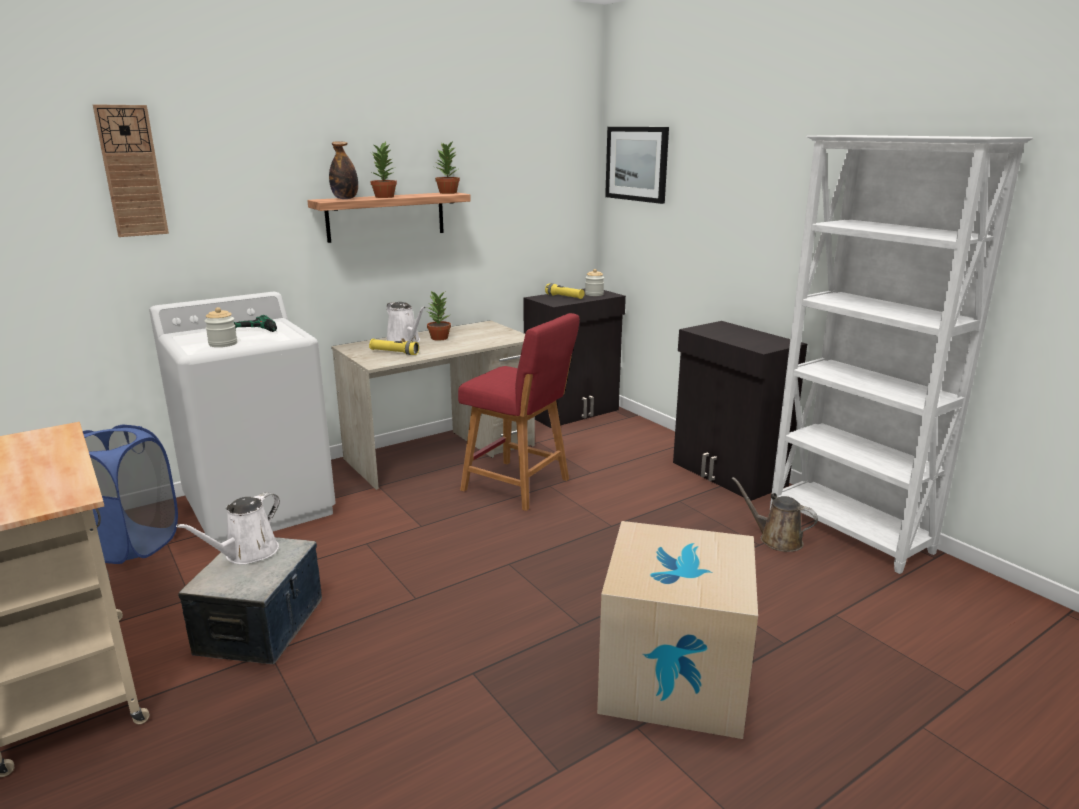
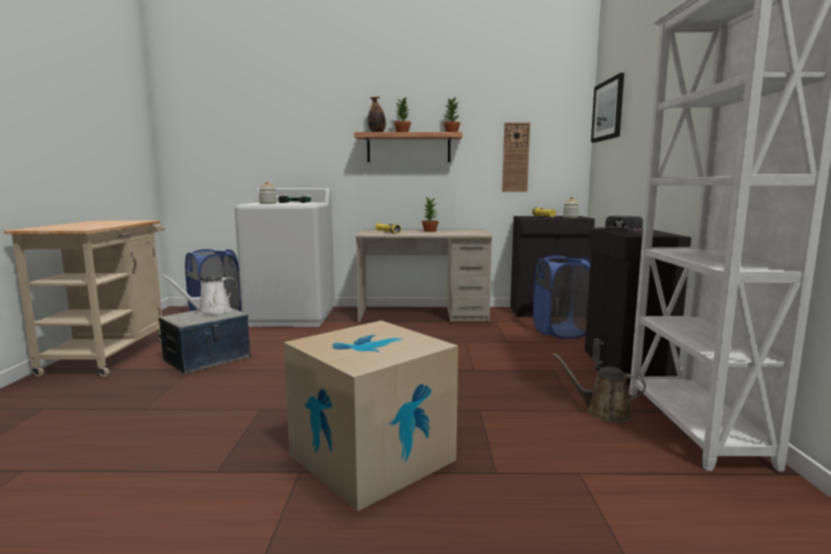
camera: 35 degrees right, 10 degrees down
wall clock [93,104,169,237] -> wall clock moved to [502,122,530,192]
white watering can [386,302,426,342] -> none
red stool [458,313,580,511] -> none
brown watering can [732,477,818,552] -> brown watering can turned 45 degrees counterclockwise [553,353,646,422]
none -> blue laundry basket [533,255,590,339]
none -> black cap [603,216,643,232]

